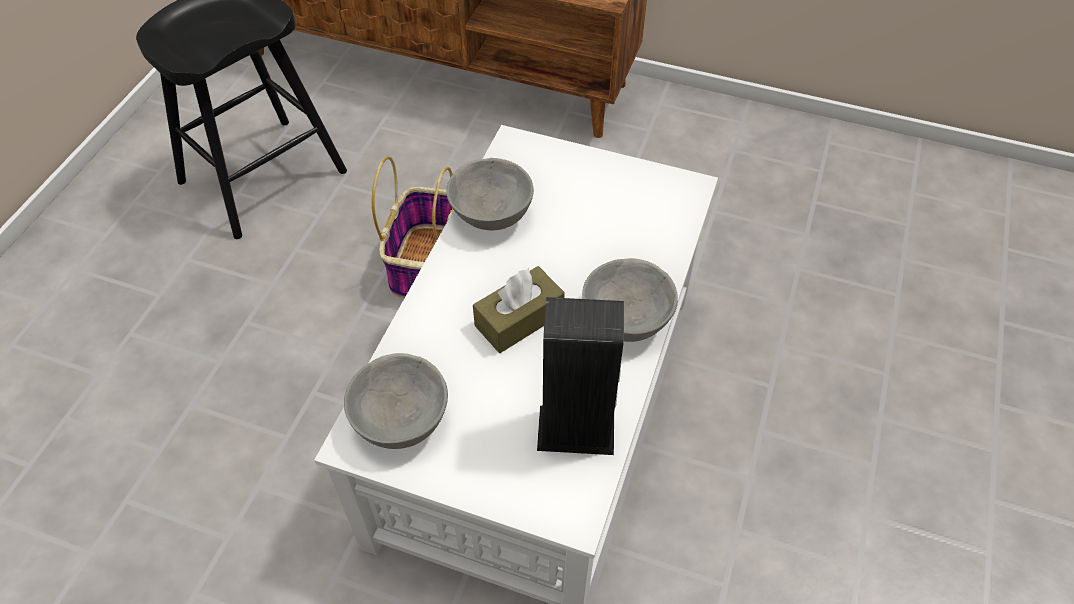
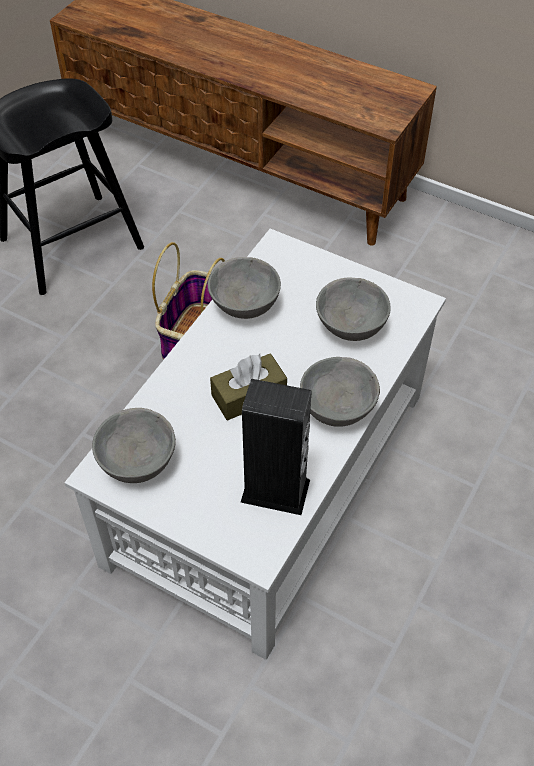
camera: 10 degrees right, 0 degrees up
none -> grey bowl [316,277,391,341]

